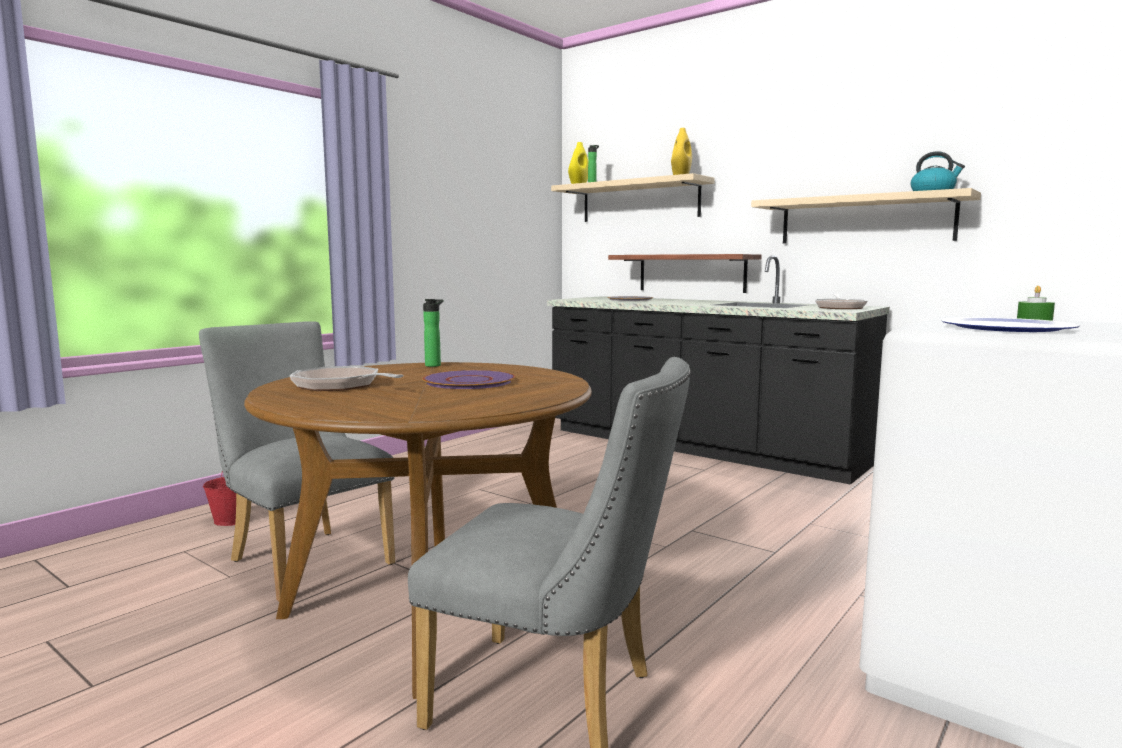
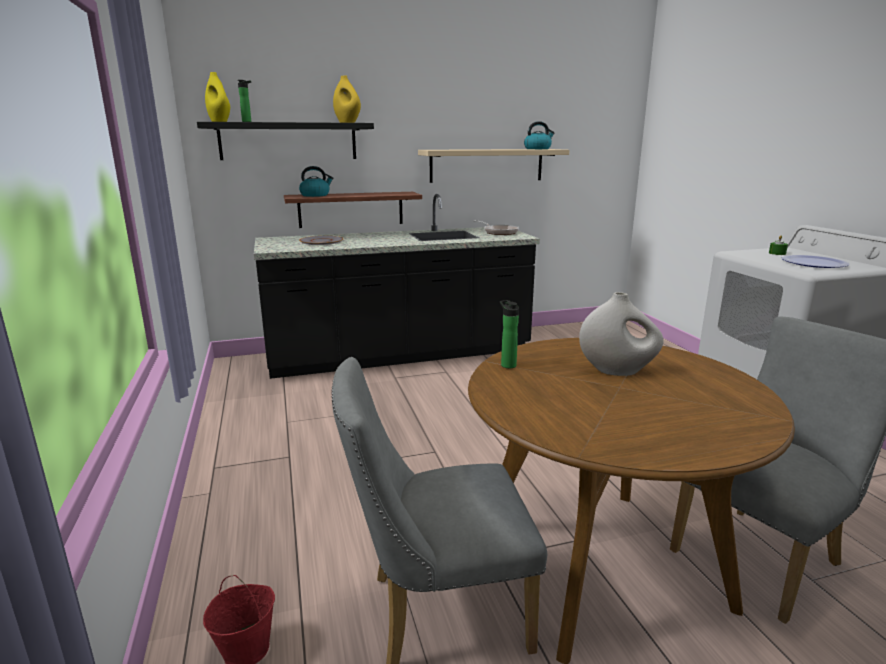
camera: 55 degrees left, 10 degrees up
frying pan [290,366,404,391] -> none
purple plate [422,370,515,389] -> white vase [579,292,664,376]
beige shelf [551,173,715,222] -> black shelf [197,122,374,160]
none -> kettle [299,166,333,197]

